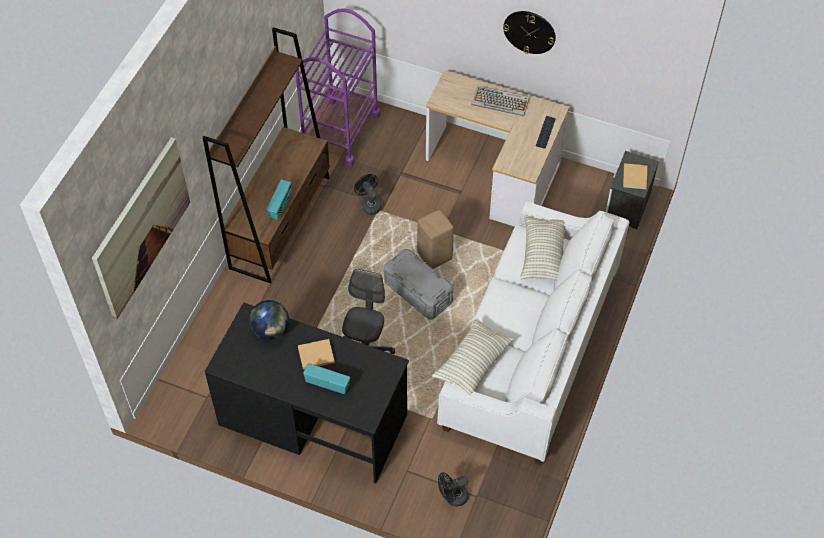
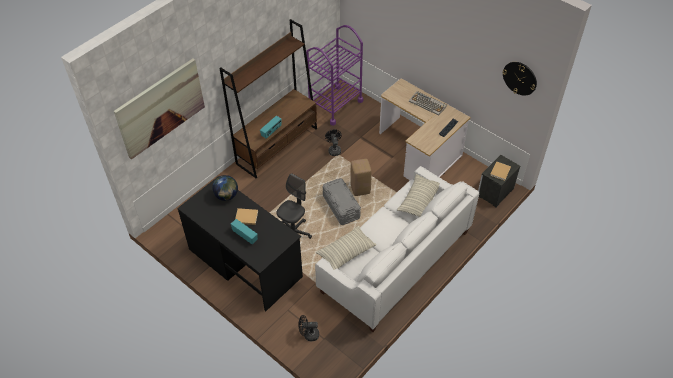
camera: 20 degrees right, 5 degrees down
wall clock [503,11,556,54] -> wall clock moved to [503,62,537,95]

